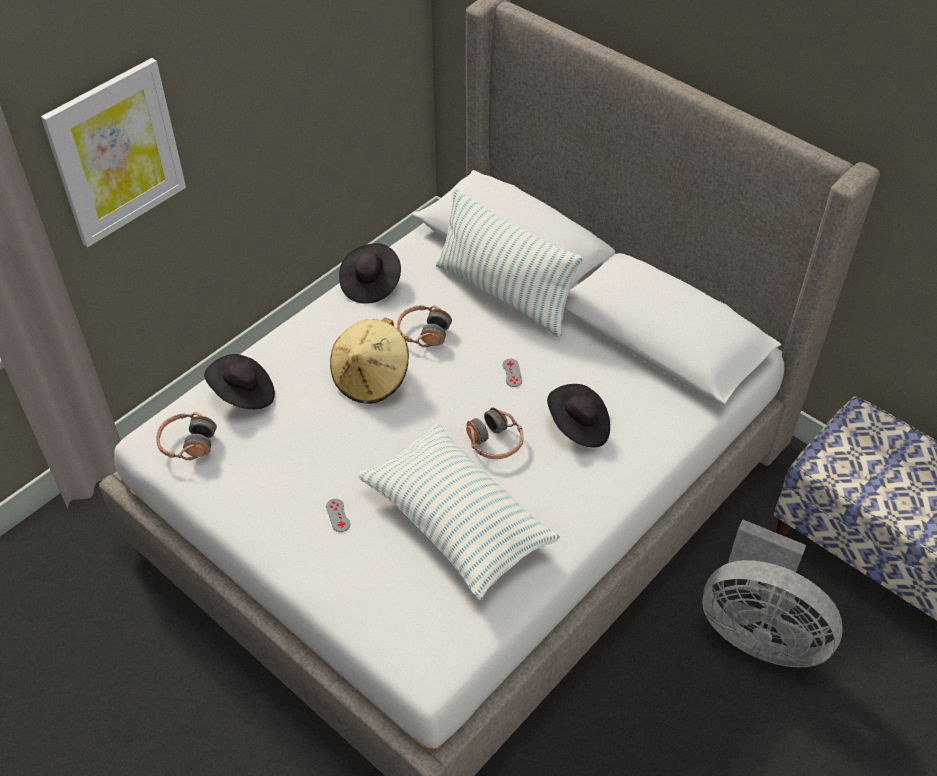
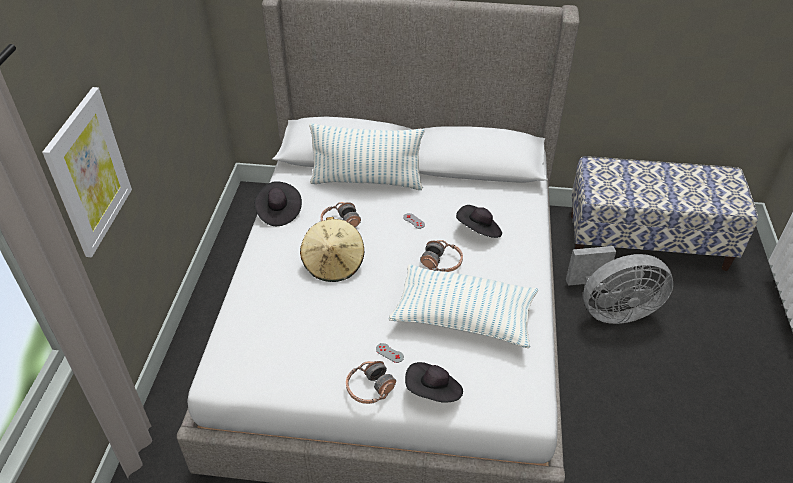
camera: 35 degrees left, 5 degrees down
headphones [156,412,217,460] -> headphones moved to [346,361,396,404]
black hat [204,354,275,409] -> black hat moved to [405,362,463,403]

